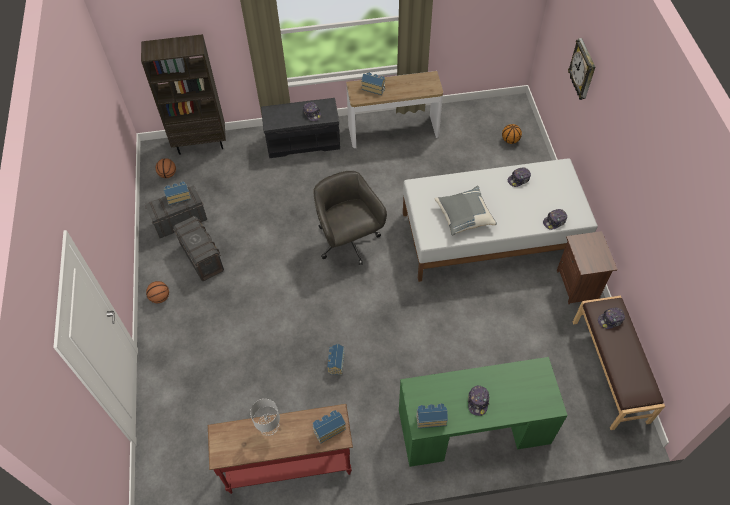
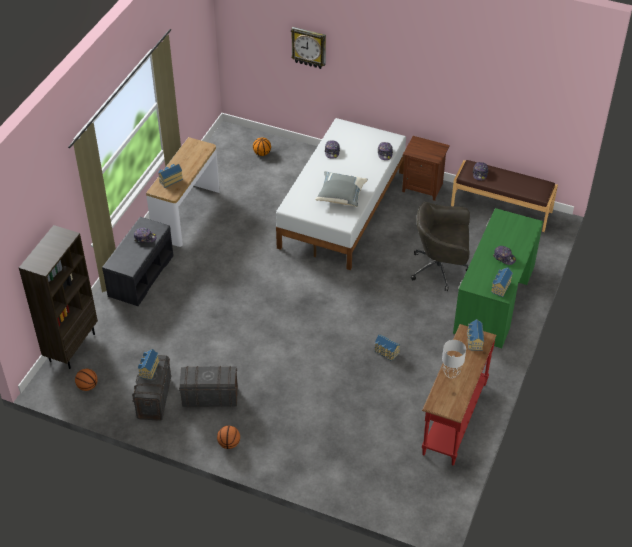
camera: 60 degrees left, 10 degrees down
grey office chair [313,171,387,265] -> grey office chair moved to [411,202,470,291]

